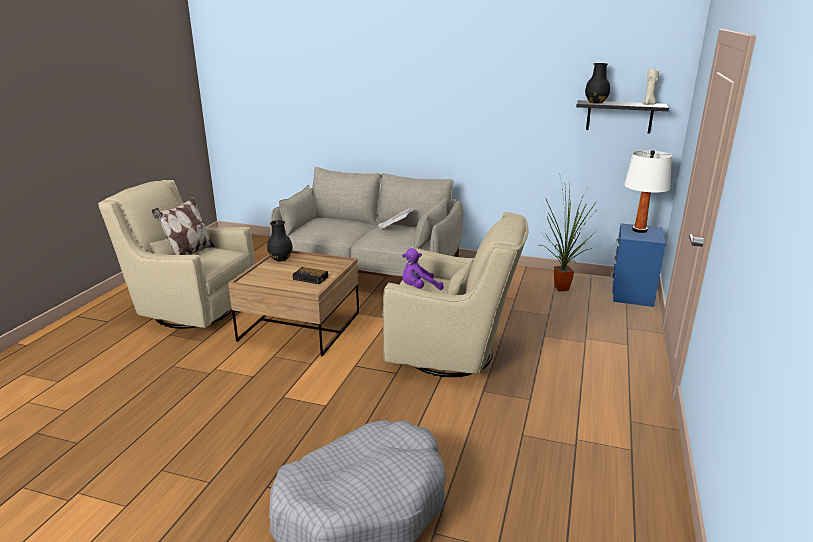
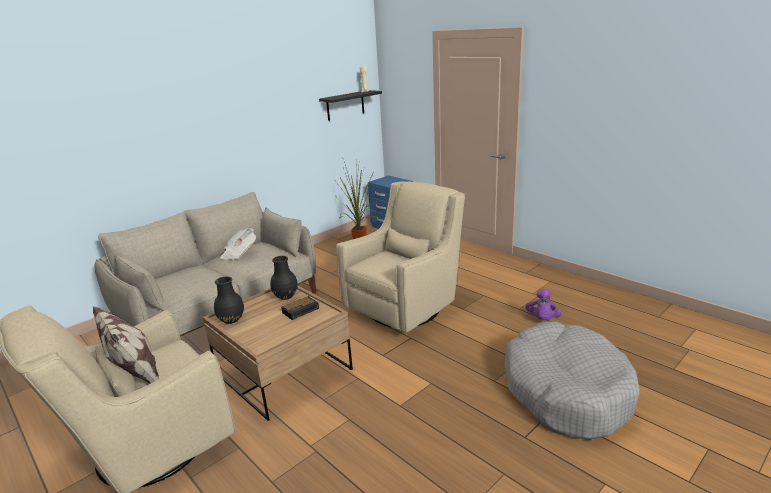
camera: 60 degrees left, 0 degrees up
purple plush toy [402,248,444,290] -> purple plush toy moved to [525,289,562,320]
black vase [585,63,610,104] -> black vase moved to [270,256,298,300]
white table lamp [624,150,672,233] -> none

